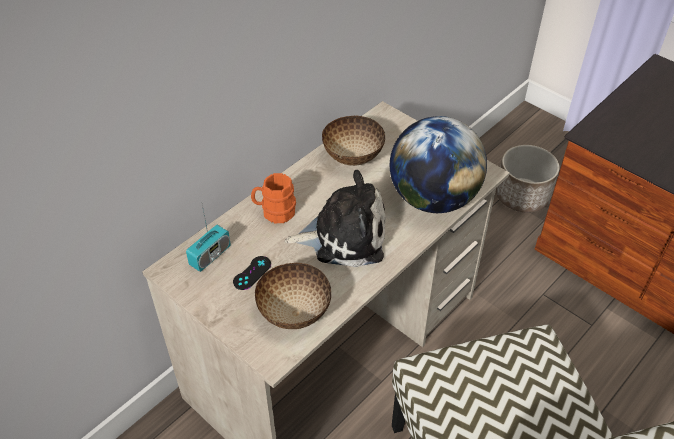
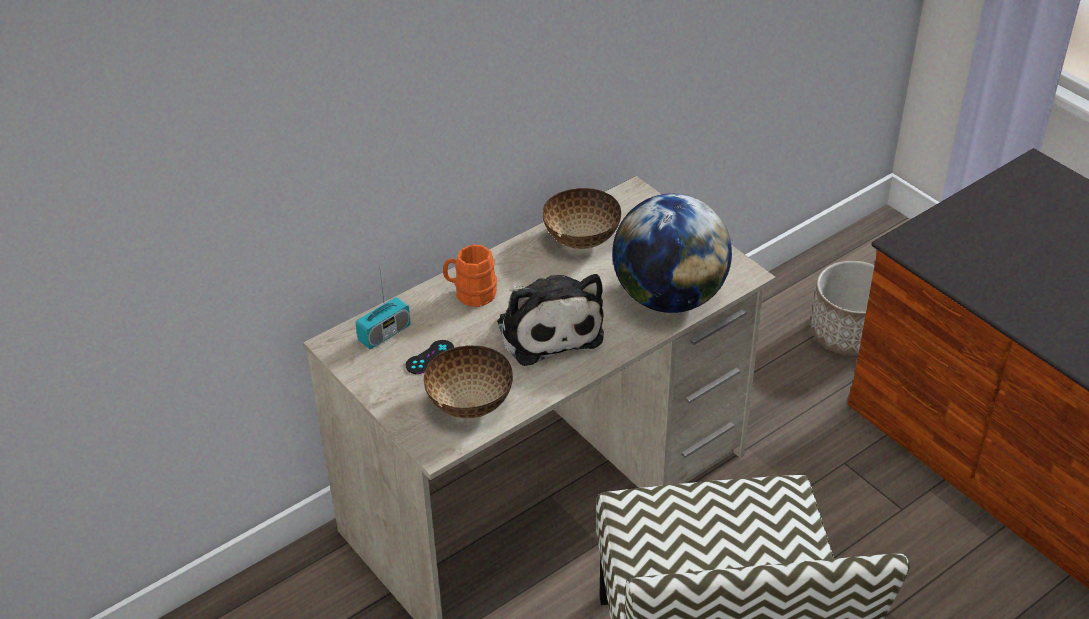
camera: 10 degrees right, 5 degrees down
plush toy [285,170,386,267] -> plush toy turned 60 degrees clockwise [497,274,604,366]

